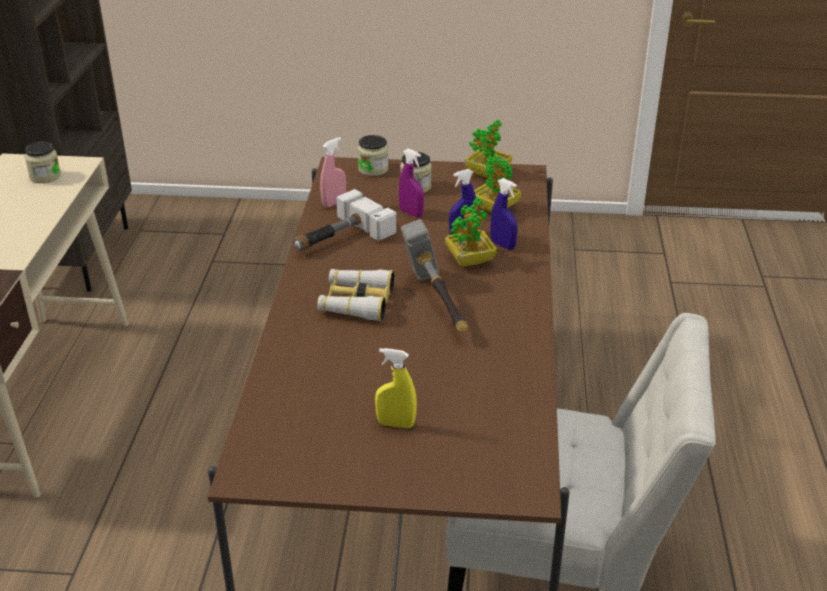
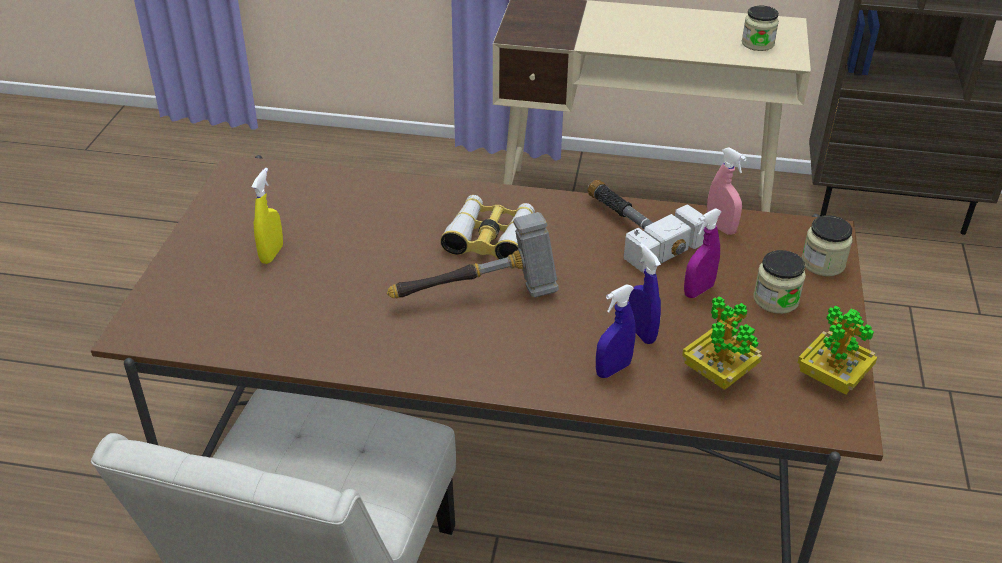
camera: 95 degrees right, 5 degrees up
potted plant [445,197,497,266] -> none

